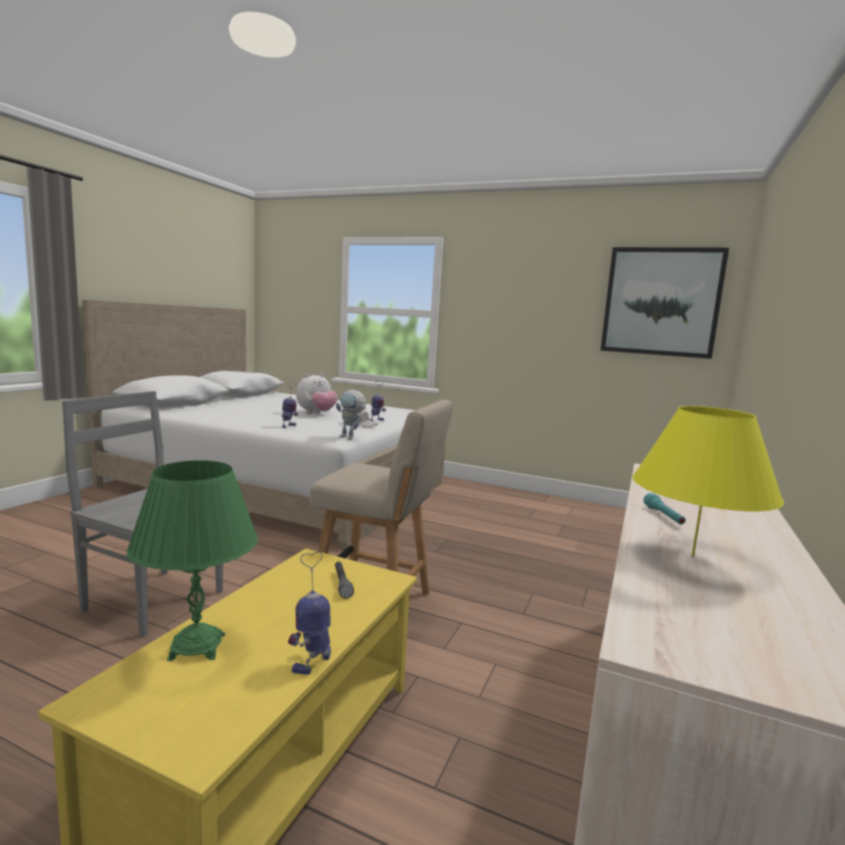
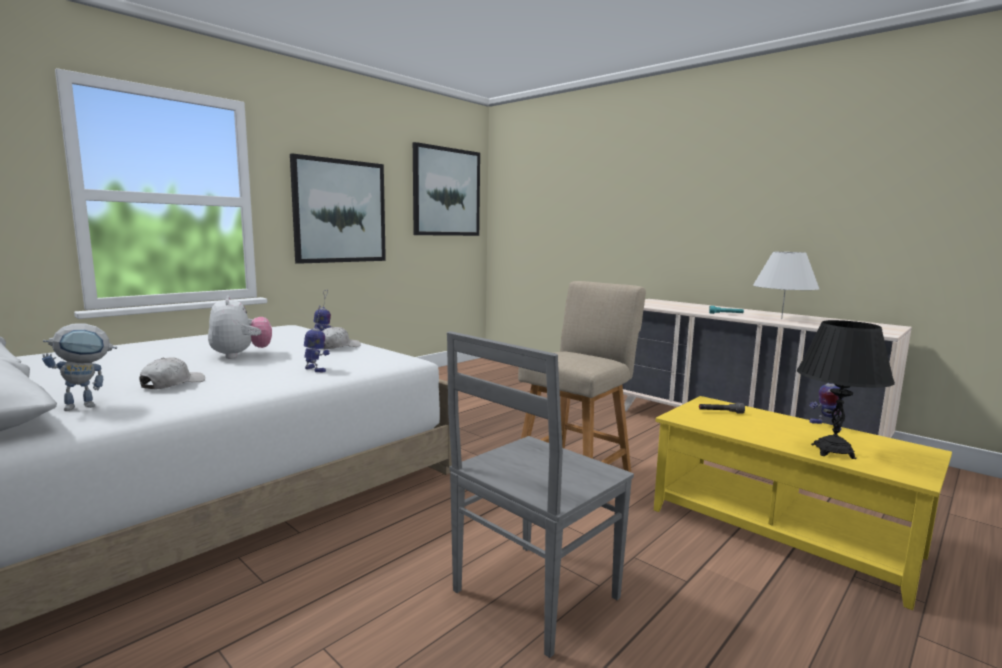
camera: 70 degrees left, 0 degrees up
green table lamp [126,460,258,661] -> black table lamp [797,320,895,459]
toy robot [336,390,366,439] -> toy robot moved to [42,323,117,411]
yellow table lamp [632,406,784,557] -> white table lamp [753,252,820,319]
none -> white cap [139,358,205,389]
none -> picture [290,153,386,264]

